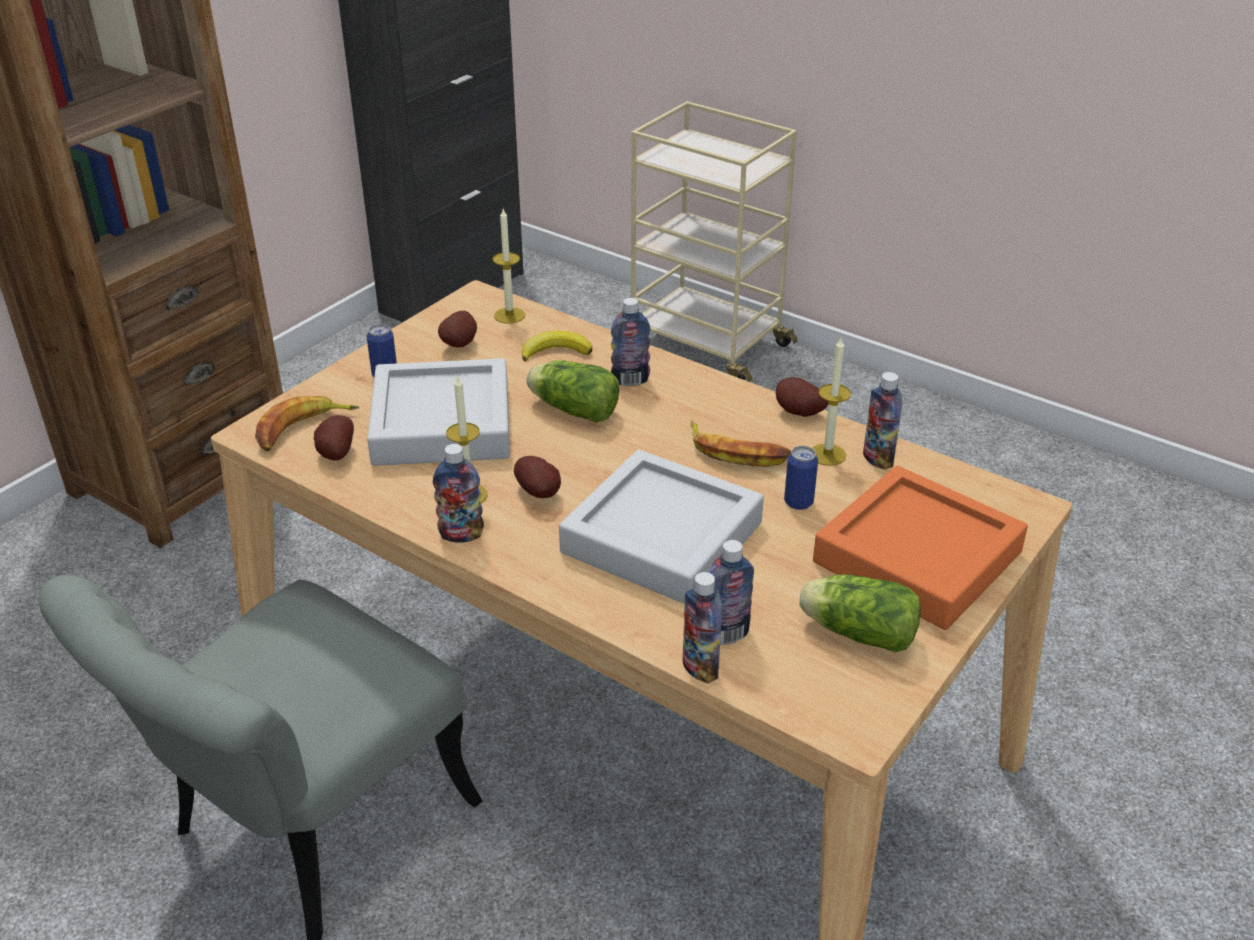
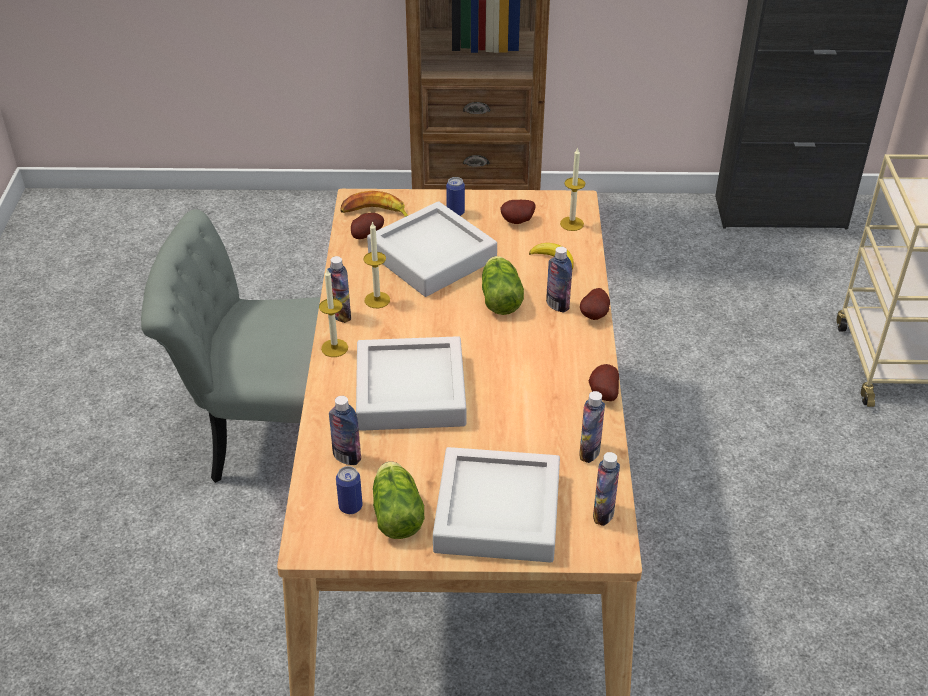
camera: 55 degrees right, 5 degrees up
potato [514,456,561,498] -> potato moved to [580,288,610,320]
bottle [683,572,722,683] -> bottle moved to [593,452,620,526]
banana [691,420,791,467] -> none
can [784,446,818,510] -> can moved to [336,466,363,514]
candle [813,338,851,466] -> candle moved to [319,269,348,357]
orange tray [813,466,1028,630] -> grey tray [433,447,560,563]

